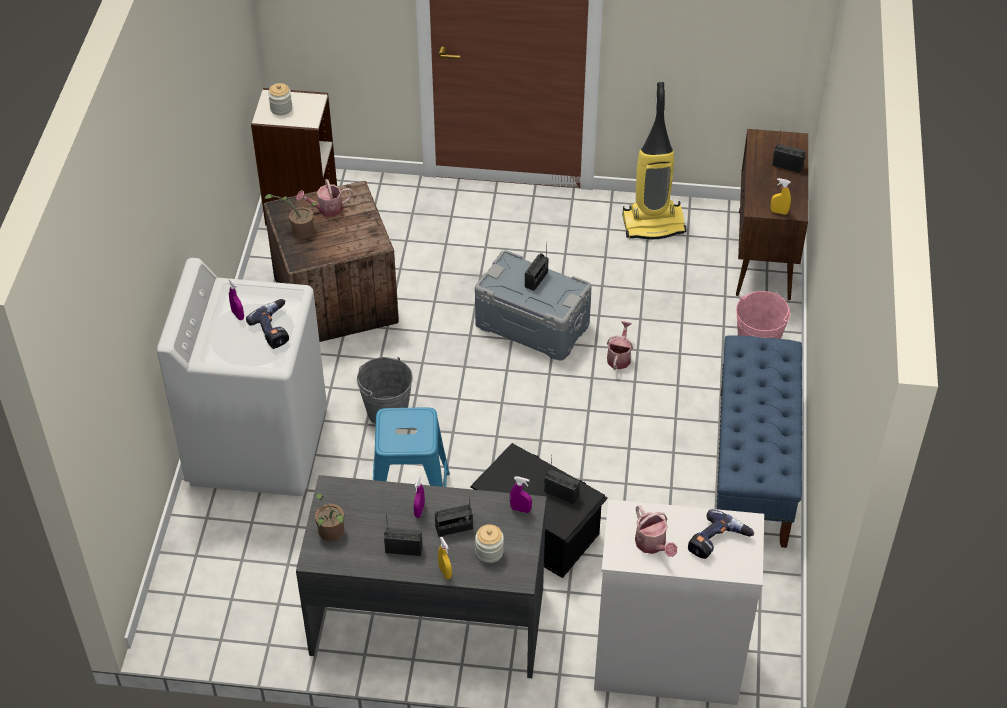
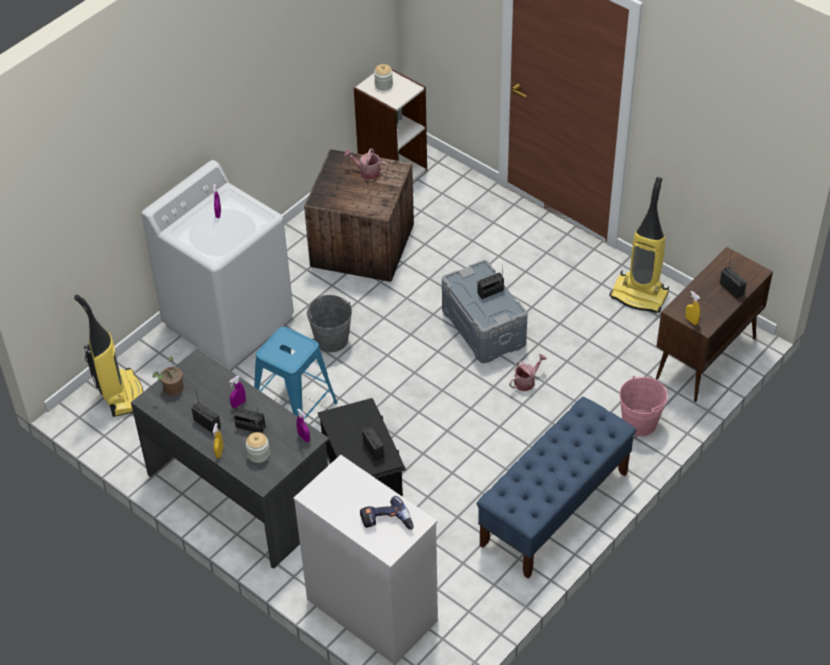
camera: 35 degrees right, 0 degrees up
power drill [246,299,289,349] -> none
potted plant [264,194,318,239] -> none
watering can [635,506,677,557] -> none
none -> vacuum cleaner [74,294,143,417]

